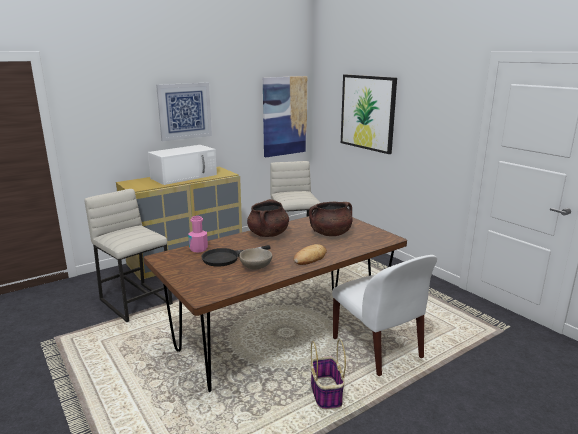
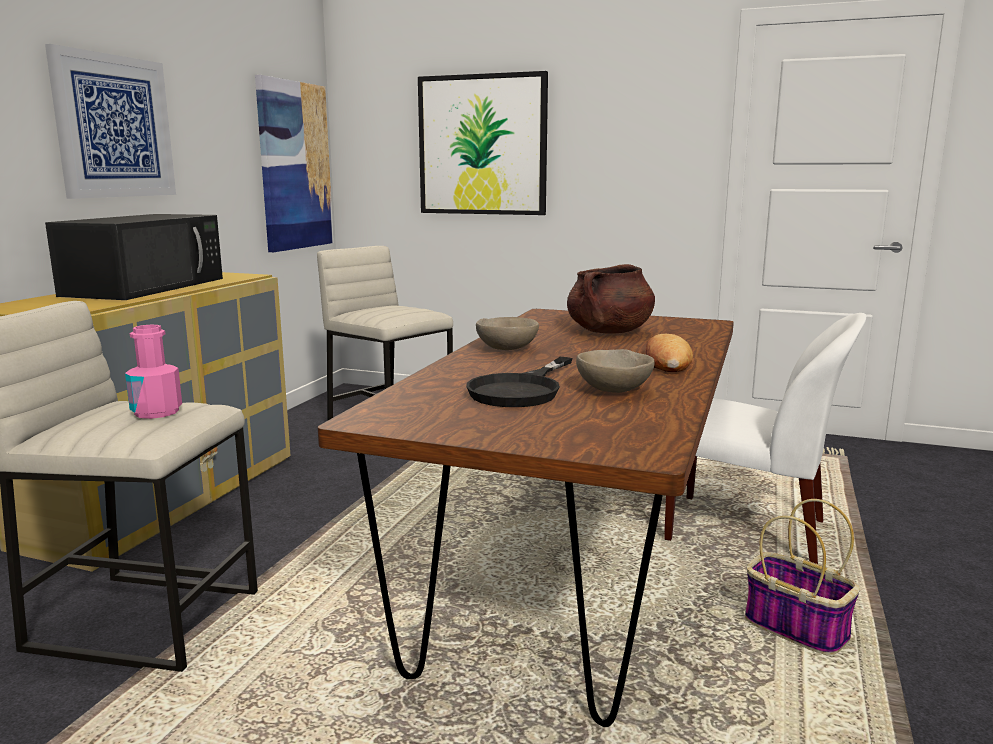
camera: 35 degrees left, 5 degrees down
white microwave [148,145,217,185] -> black microwave [45,214,223,300]
pink bottle [188,216,208,252] -> pink bottle moved to [125,325,182,419]
brown cooking pot [247,199,289,237] -> beige bowl [476,317,539,350]

